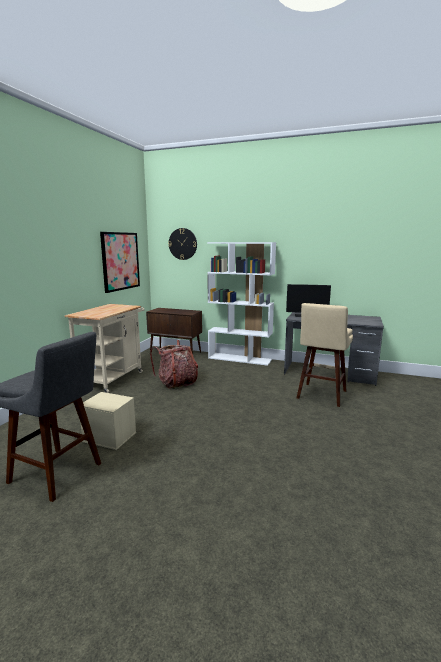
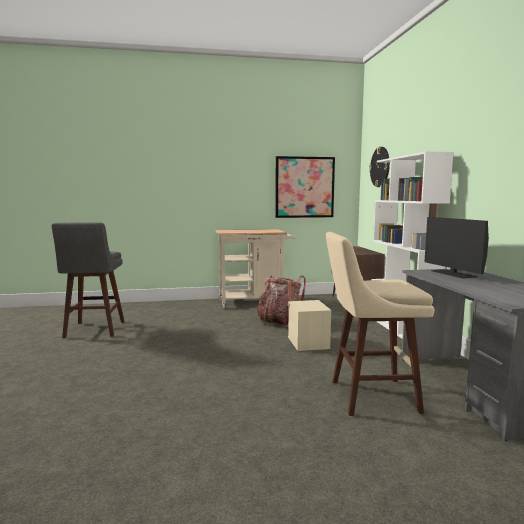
camera: 60 degrees right, 5 degrees down
beige storage box [81,392,136,450] -> beige storage box moved to [288,300,331,351]

